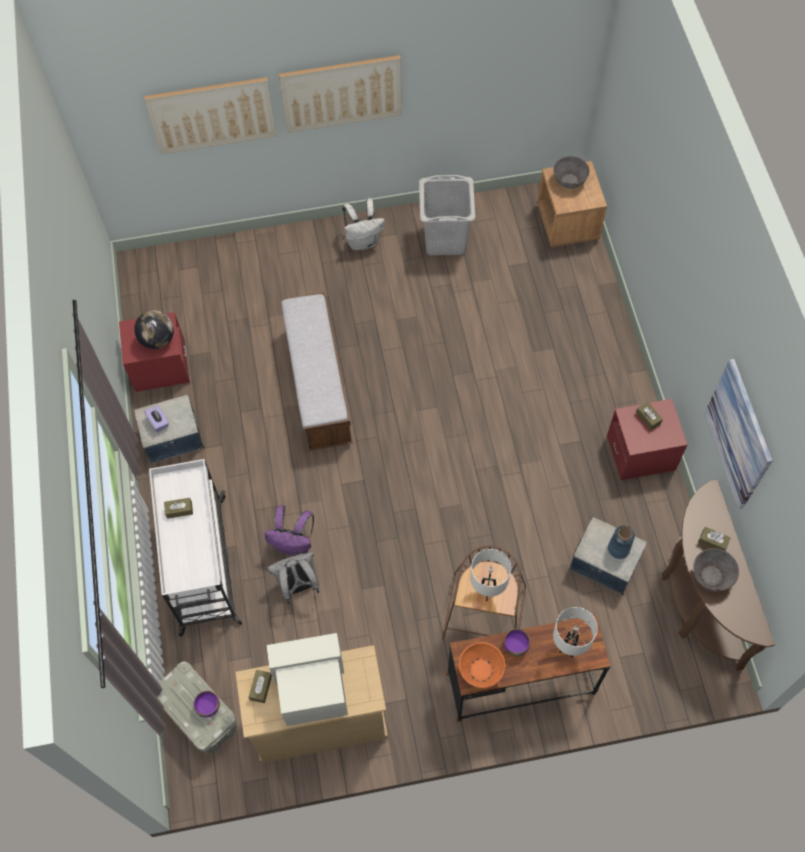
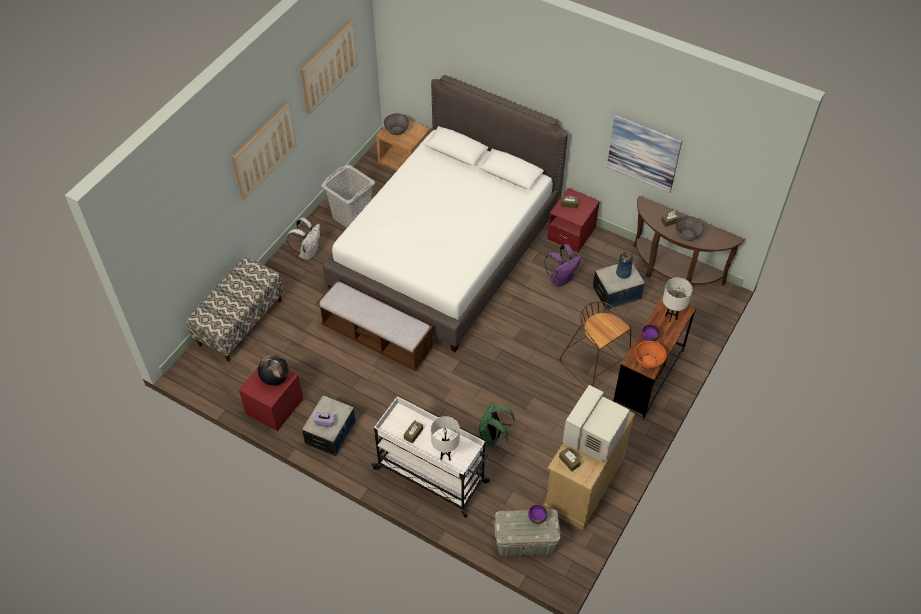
camera: 50 degrees left, 10 degrees down
picture [144,77,277,154] -> picture moved to [301,21,357,114]
purple backpack [264,505,314,556] -> purple backpack moved to [544,244,581,287]
grey backpack [267,552,319,604] -> green backpack [479,402,515,446]
white table lamp [470,549,511,601] -> white table lamp moved to [431,416,460,460]
none -> bench [186,257,284,361]
none -> white bed [323,75,568,352]

